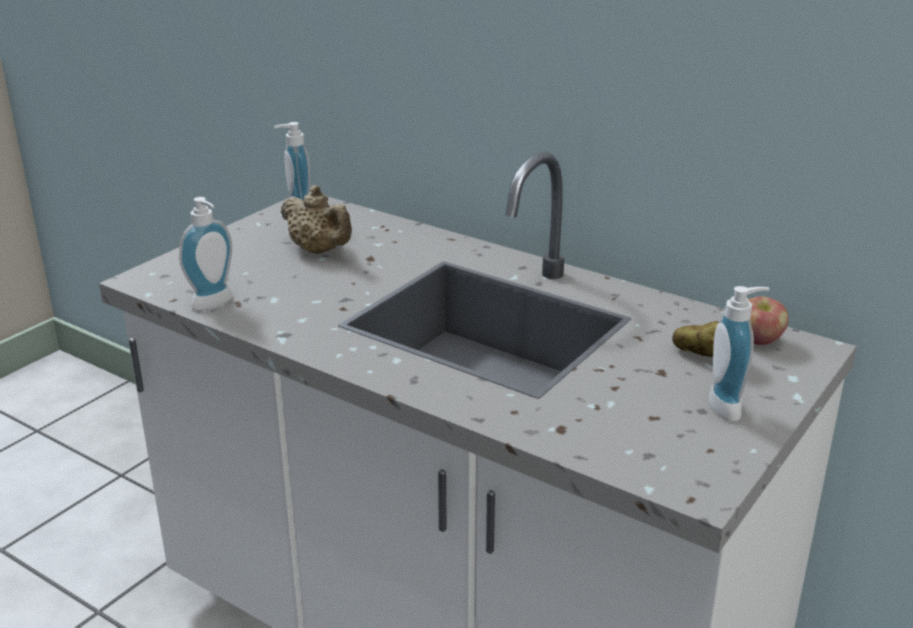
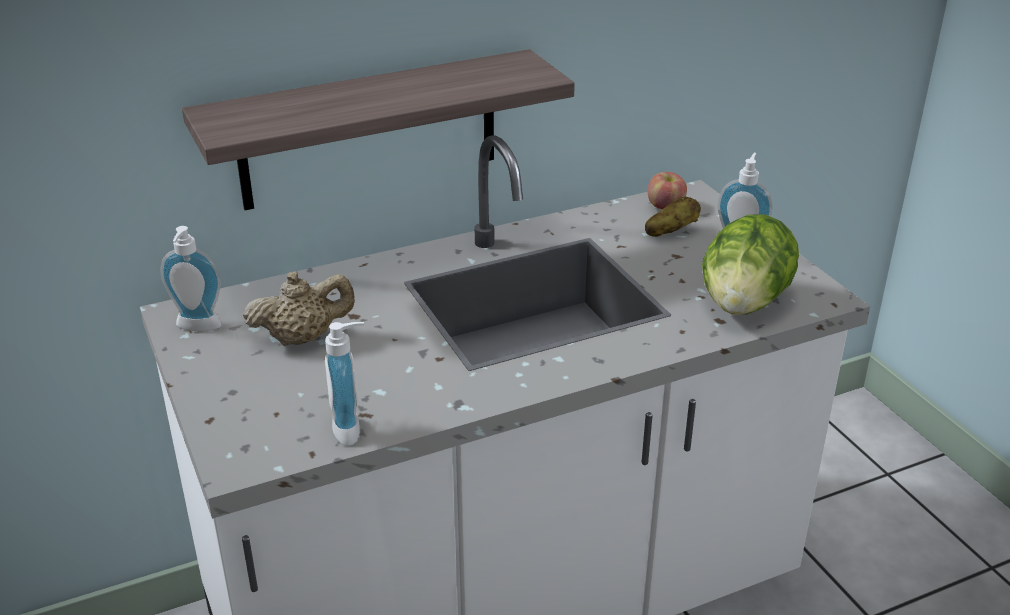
camera: 60 degrees left, 5 degrees up
none -> shelf [182,49,575,210]
none -> lettuce [702,214,799,315]

